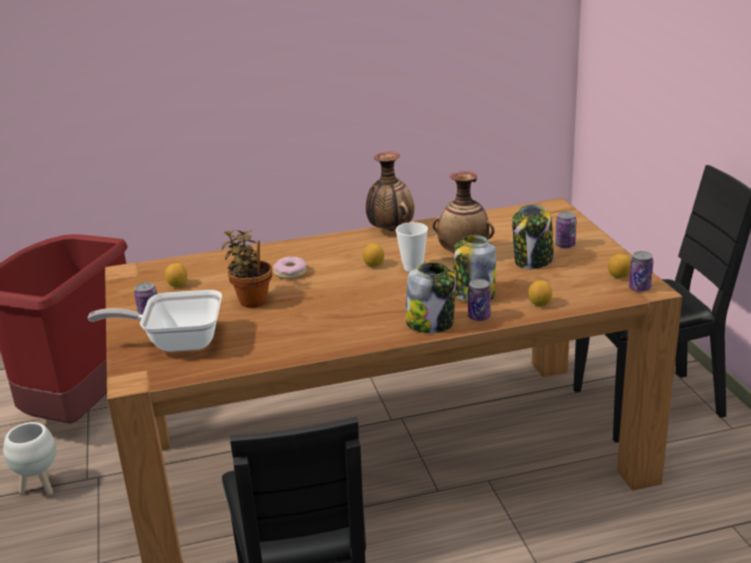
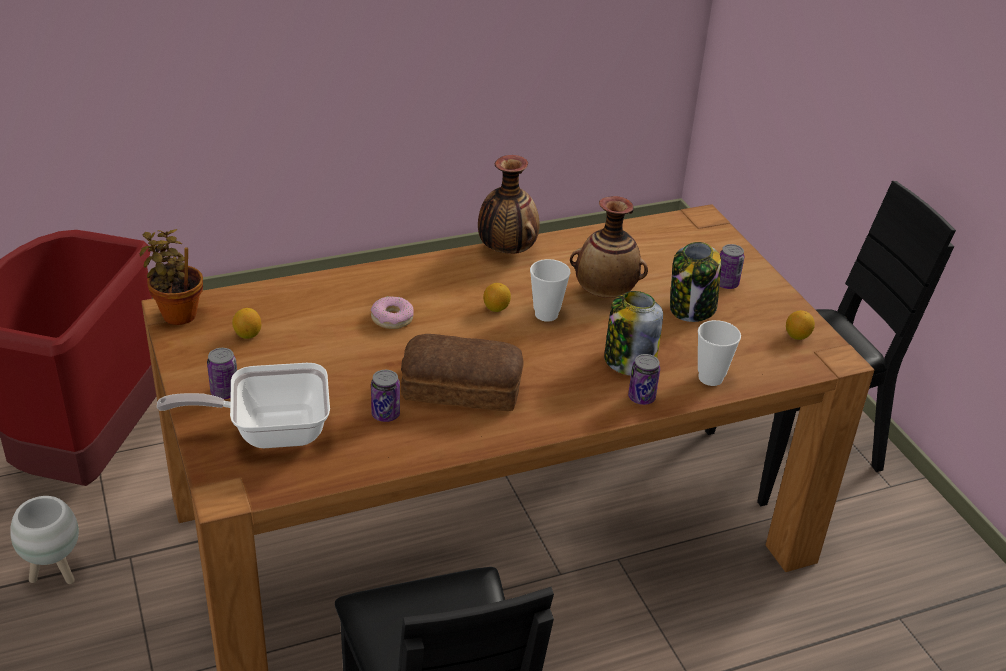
camera: 10 degrees left, 10 degrees up
potted plant [222,230,272,308] -> potted plant moved to [140,229,203,325]
jar [406,262,456,333] -> none
lemon [528,280,552,306] -> cup [698,320,741,386]
can [629,251,654,292] -> can moved to [371,370,400,422]
none -> bread [401,334,523,411]

